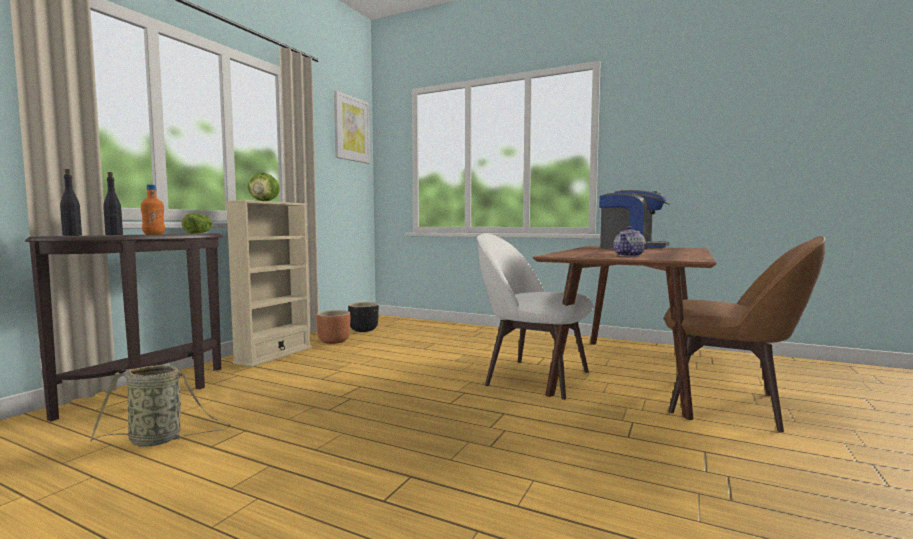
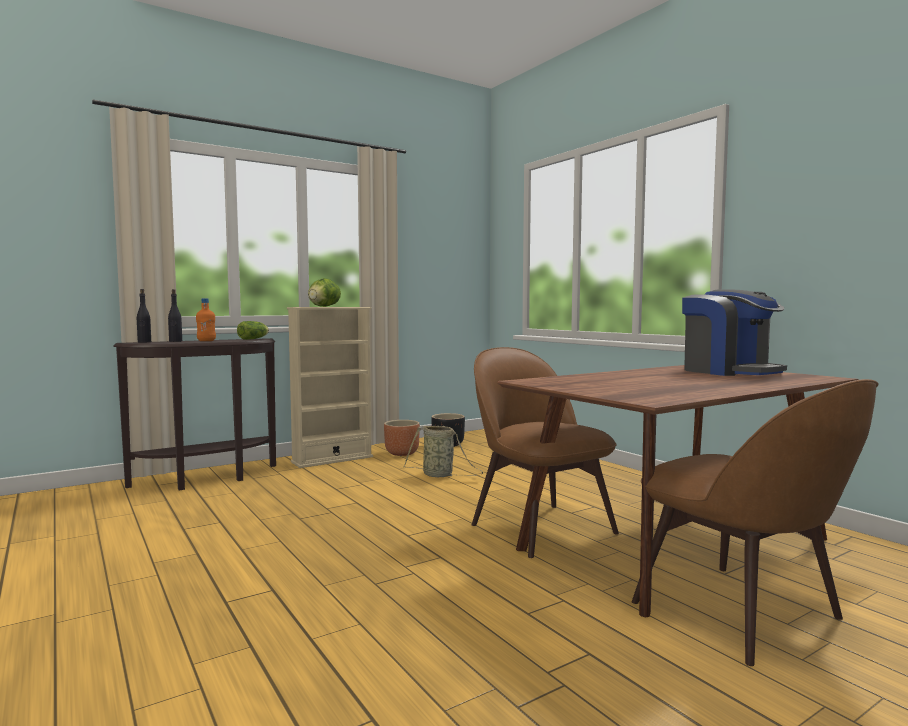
camera: 30 degrees right, 0 degrees up
basket [90,365,231,447] -> basket moved to [404,426,483,477]
picture [334,90,370,164] -> none
white chair [477,233,595,400] -> brown chair [472,347,619,558]
teapot [614,226,646,257] -> none

